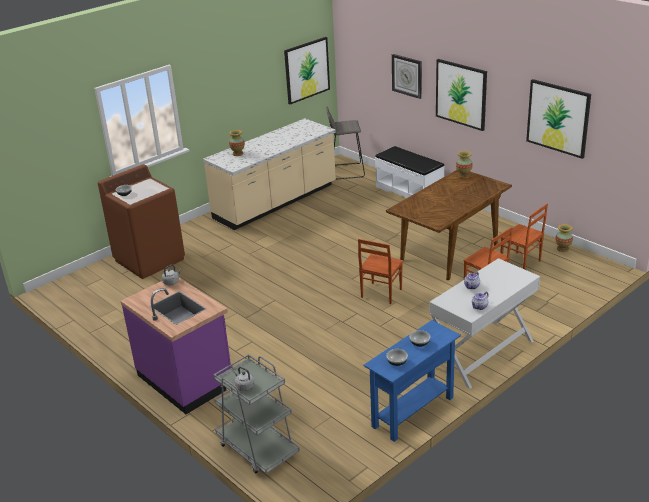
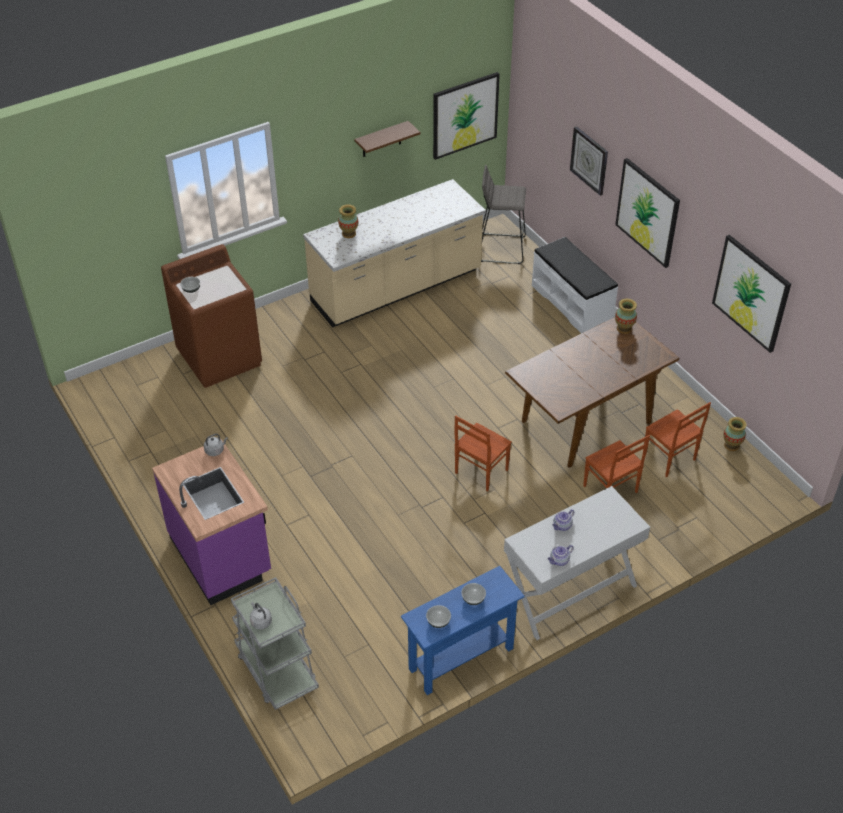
camera: 10 degrees right, 15 degrees up
none -> brown shelf [354,121,420,157]

